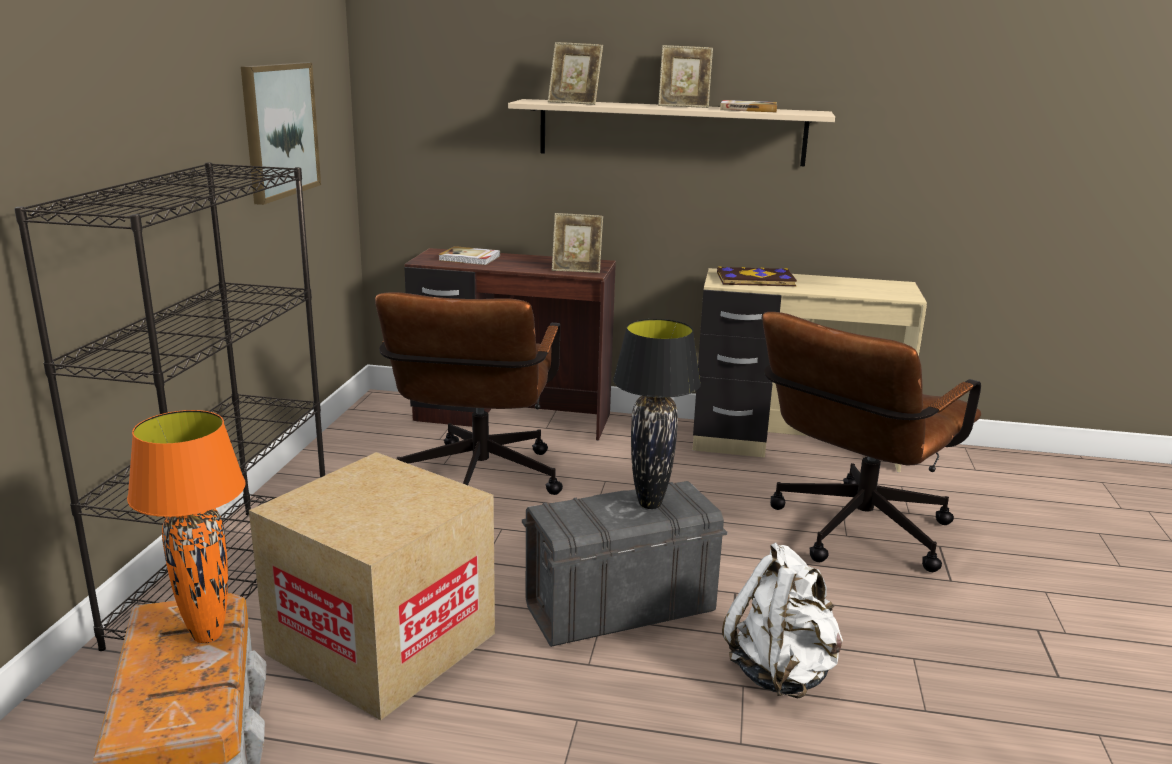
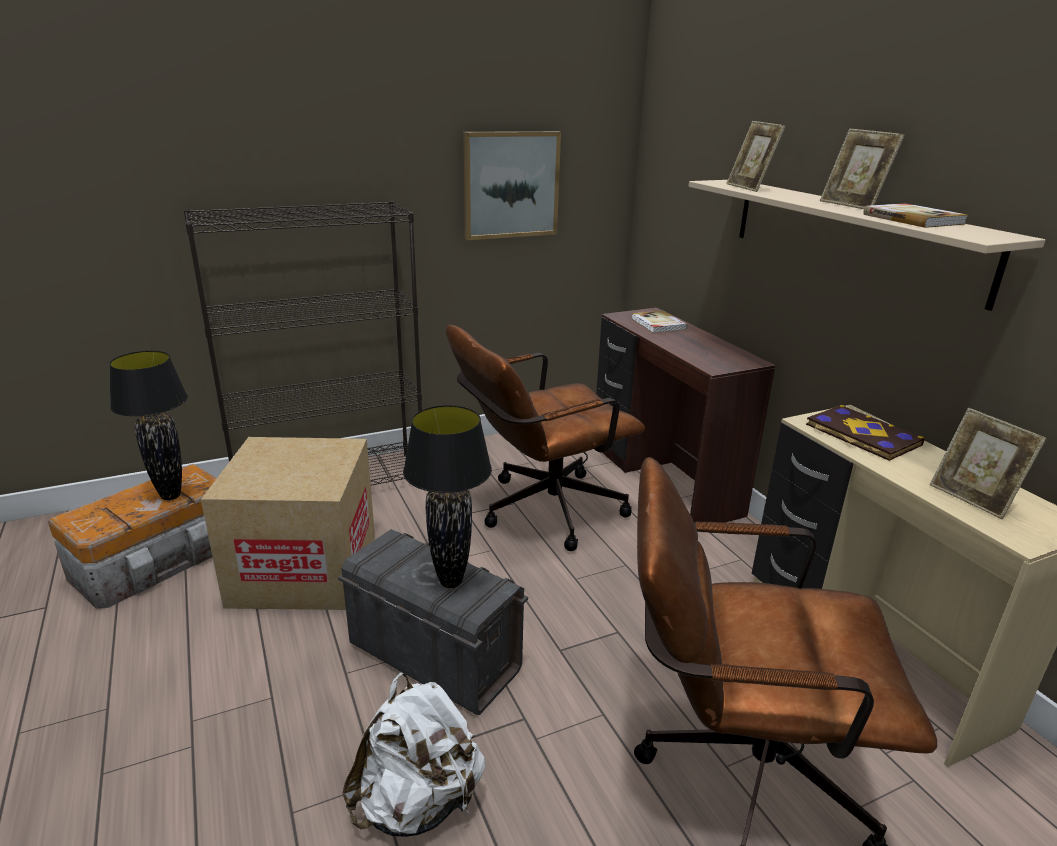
camera: 55 degrees right, 5 degrees up
orange table lamp [127,410,245,643] -> black table lamp [109,351,188,500]
picture frame [552,213,603,273] -> picture frame moved to [930,408,1047,519]

